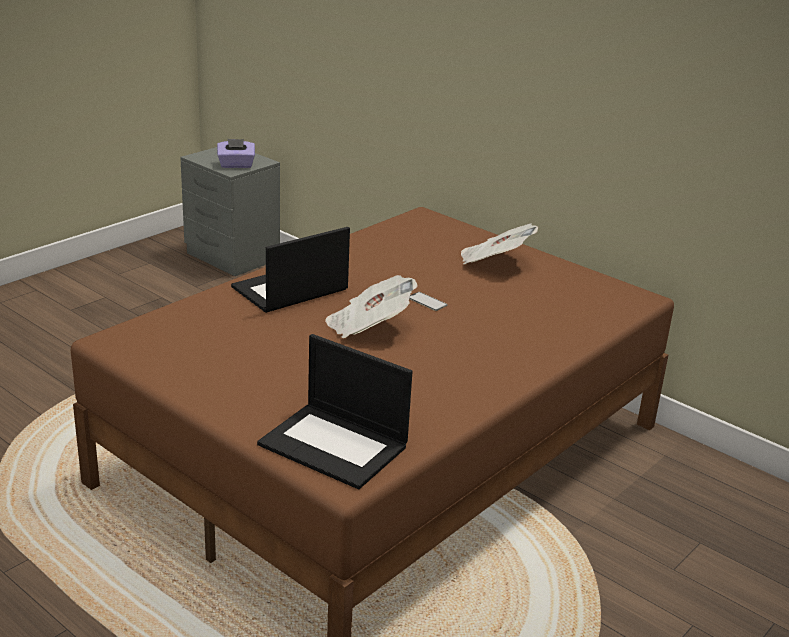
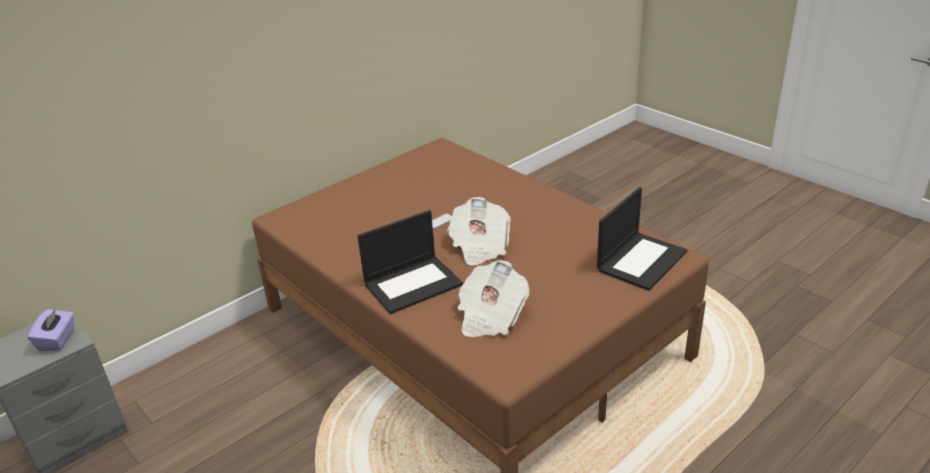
camera: 80 degrees left, 5 degrees up
laptop [231,227,350,313] -> laptop turned 90 degrees counterclockwise [357,210,463,314]
newspaper [461,224,538,264] -> newspaper moved to [458,260,530,337]

